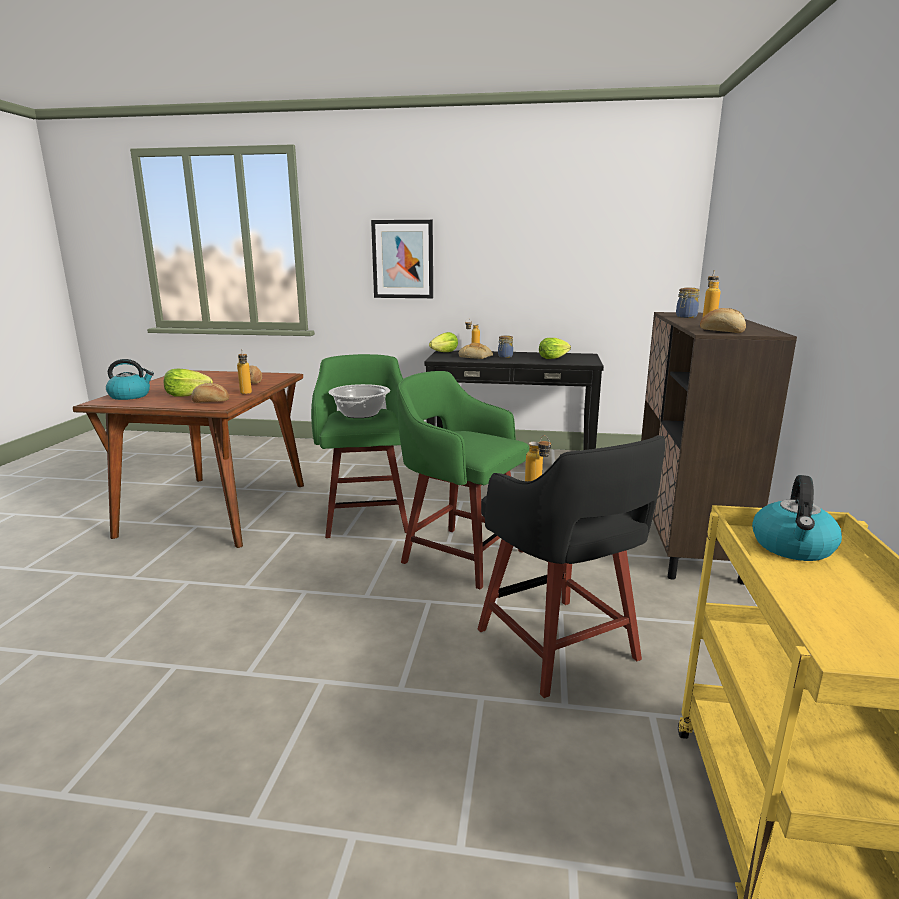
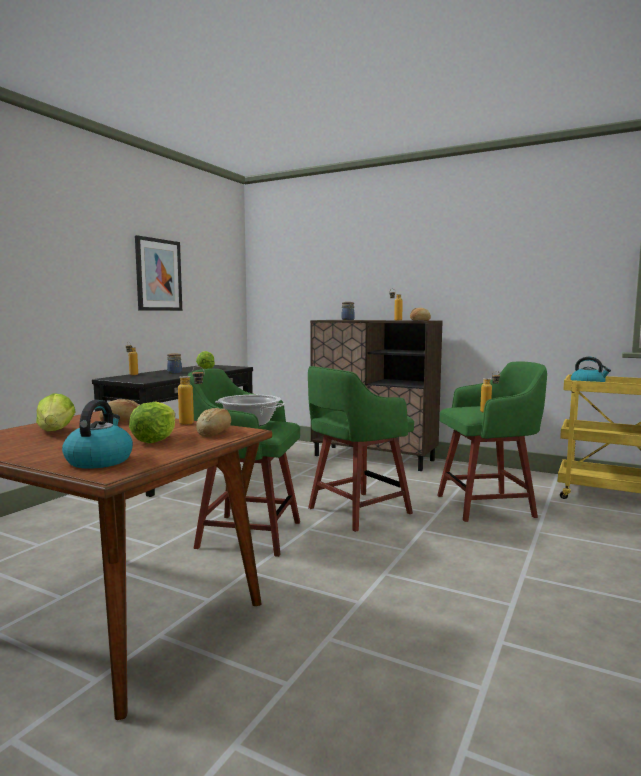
camera: 70 degrees left, 10 degrees down
picture [371,220,433,298] -> picture moved to [135,235,182,311]
lettuce [429,332,458,352] -> lettuce moved to [36,393,76,431]
bread [459,343,493,359] -> none
black stool [478,435,665,698] -> green stool [437,361,547,522]

